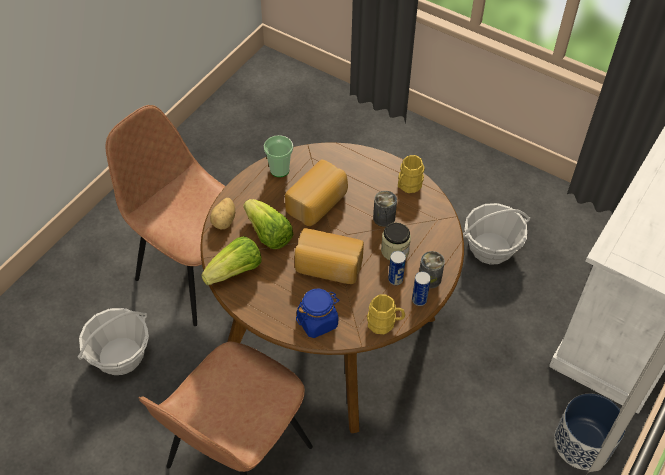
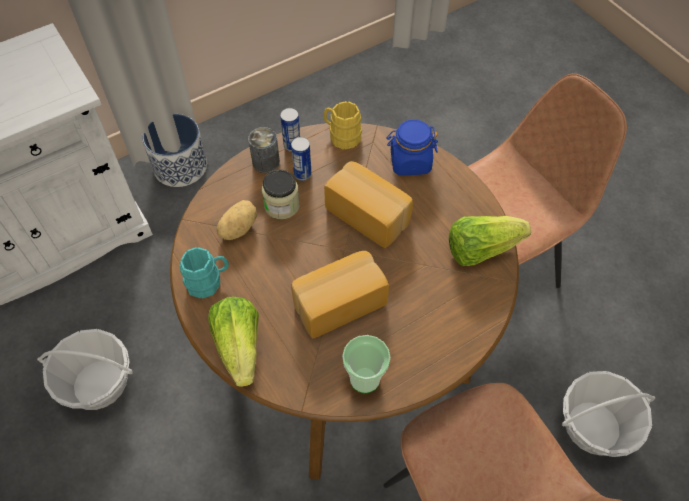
camera: 155 degrees left, 5 degrees up
potato [210,198,235,230] -> potato moved to [216,200,257,240]
lettuce [243,199,293,249] -> lettuce moved to [208,297,259,387]
can [373,191,397,227] -> none
yellow mug [398,155,425,193] -> turquoise mug [180,247,229,298]

